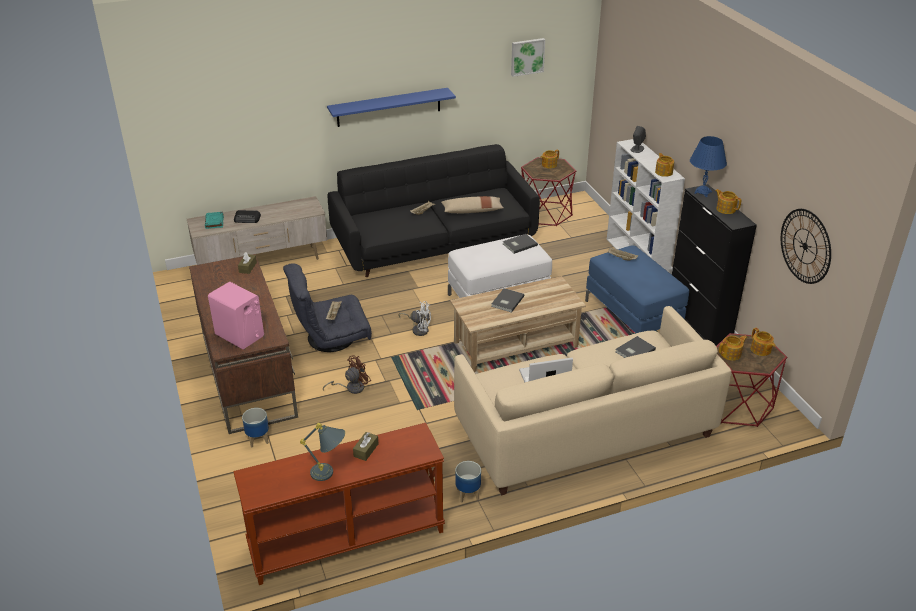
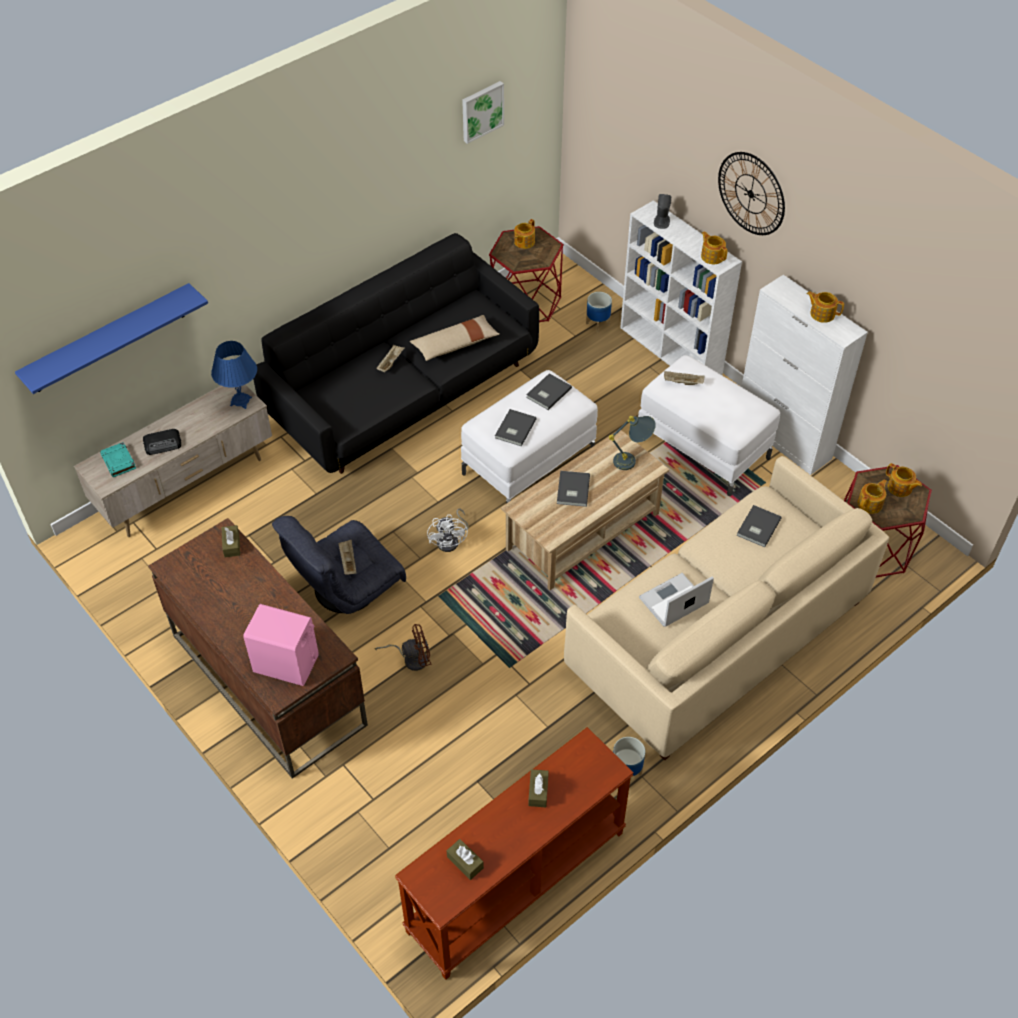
camera: 20 degrees left, 15 degrees up
planter [242,408,269,447] -> planter moved to [586,292,612,333]
grey table lamp [300,423,345,481] -> grey table lamp moved to [609,416,656,470]
brown fan [323,355,371,394] -> brown fan turned 45 degrees clockwise [375,624,431,671]
blue shelf [327,88,456,127] -> blue shelf moved to [15,283,208,394]
white fan [398,301,431,336] -> white fan turned 90 degrees clockwise [427,509,469,552]
blue ottoman [585,245,689,333] -> white ottoman [638,355,780,496]
black cabinet [672,184,757,346] -> white cabinet [741,275,868,475]
blue table lamp [690,136,727,197] -> blue table lamp moved to [211,341,257,409]
wall clock [781,209,831,284] -> wall clock moved to [718,152,785,235]
none -> brown tissue box [447,839,484,880]
none -> grey book [495,409,537,446]

